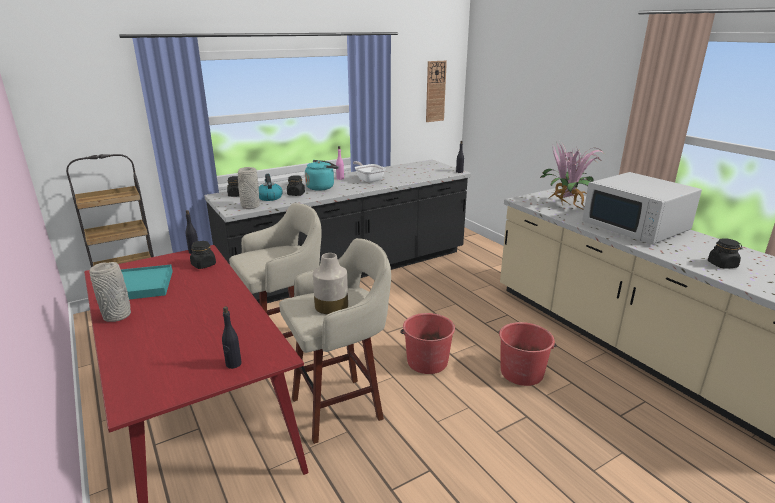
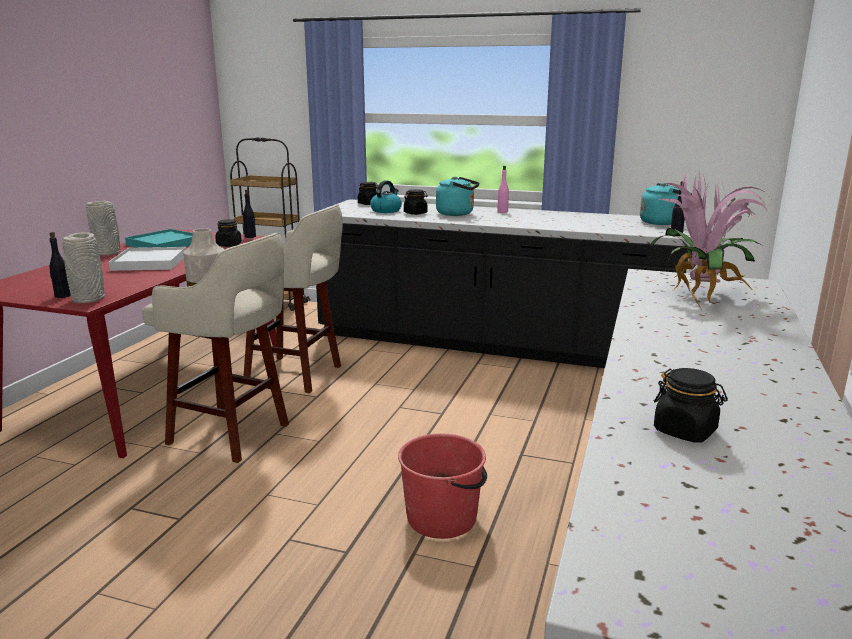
camera: 50 degrees right, 5 degrees down
grey vase [238,167,260,209] -> grey vase moved to [62,232,105,303]
frying pan [353,161,386,183] -> none
red bucket [400,313,455,374] -> none
wall clock [426,61,447,122] -> none
white microwave [582,172,702,245] -> none
none -> white tray [109,247,186,271]
none -> turquoise kettle [640,183,692,225]

